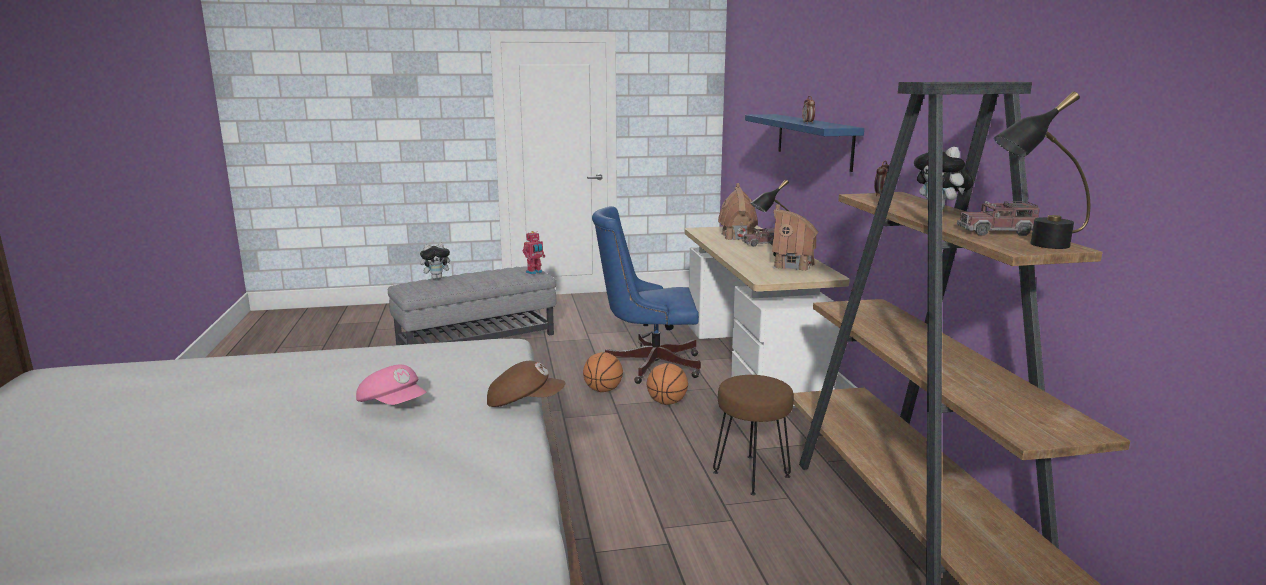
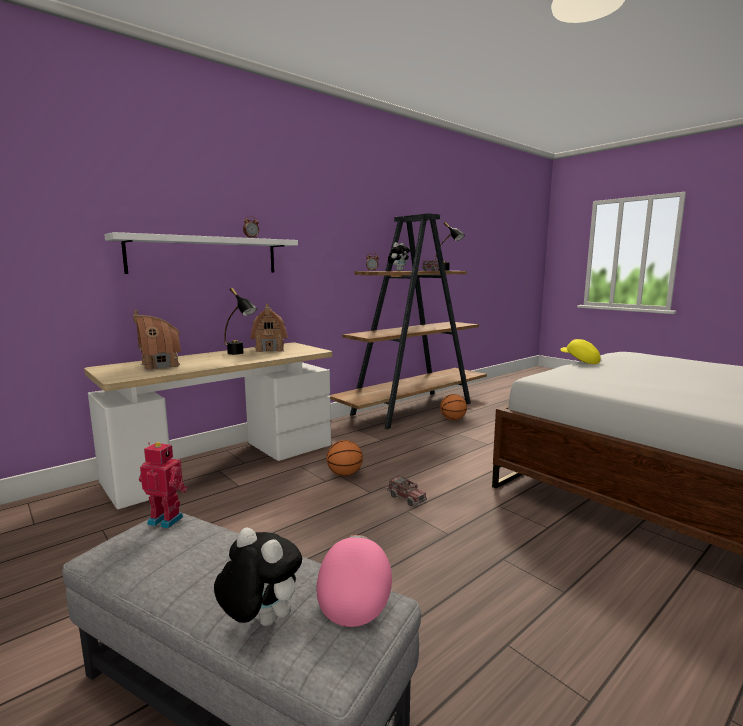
camera: 120 degrees left, 5 degrees down
pink cap [356,365,427,405] -> pink cap moved to [316,535,392,627]
brown cap [487,361,566,407] -> yellow cap [560,339,601,364]
basketball [583,352,623,392] -> basketball moved to [440,394,467,420]
blue office chair [592,206,701,384] -> none
brown stool [713,375,794,495] -> none
toy truck [742,227,775,247] -> toy truck moved to [387,475,427,506]
blue shelf [745,114,864,172] -> white shelf [104,232,298,274]

